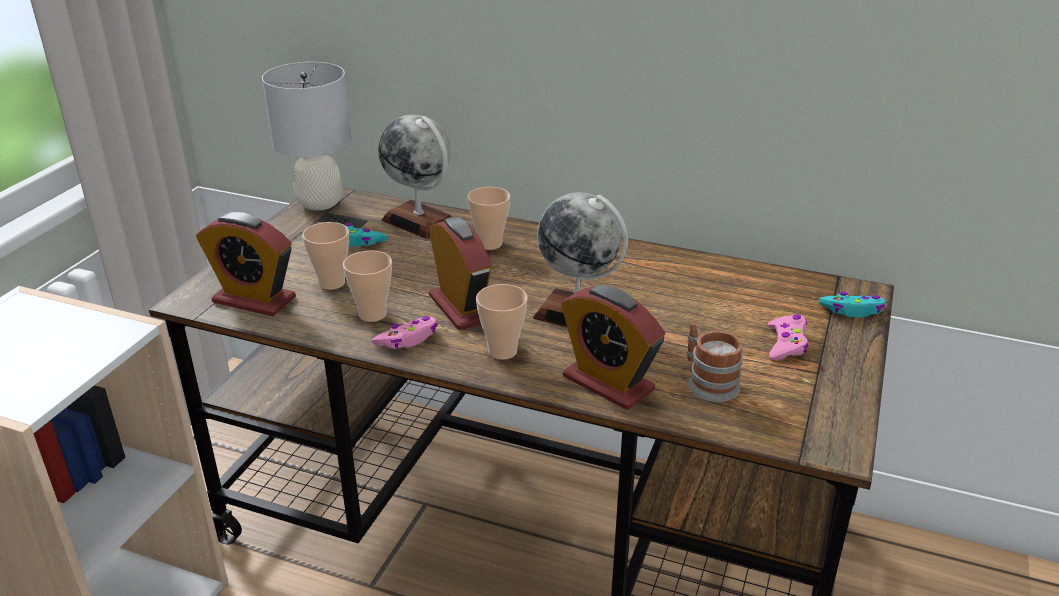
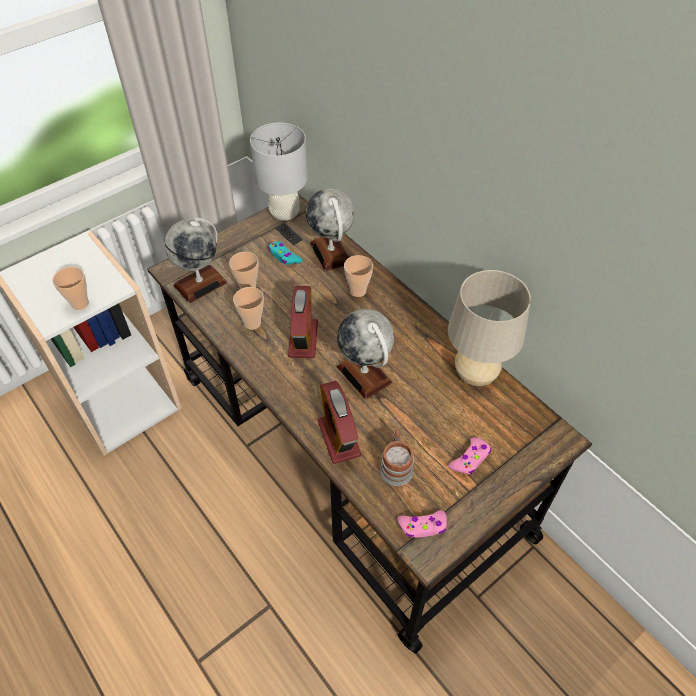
camera: 30 degrees right, 20 degrees up
alarm clock [196,212,296,317] -> globe [164,218,227,303]
pink game controller [372,316,438,349] -> pink game controller moved to [397,510,447,538]
cup [476,284,528,360] -> cup moved to [52,267,89,310]
turquoise game controller [819,292,886,317] -> none
none -> beige table lamp [448,270,531,386]

